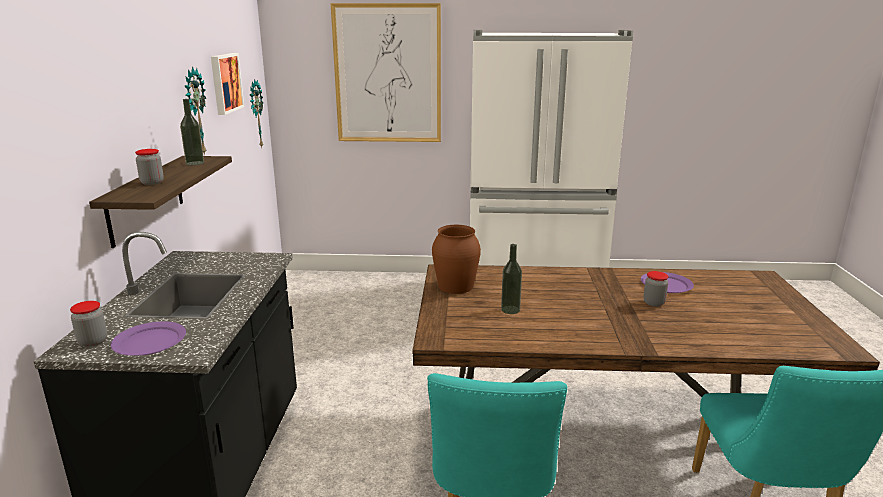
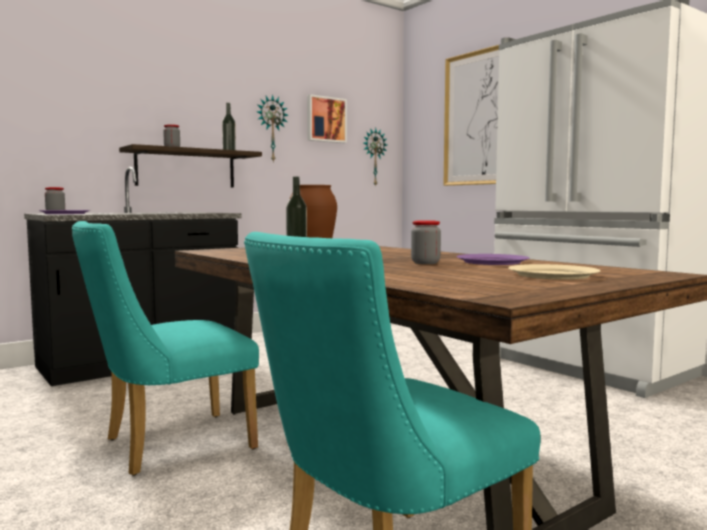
camera: 50 degrees right, 15 degrees down
none -> beige plate [508,264,600,280]

